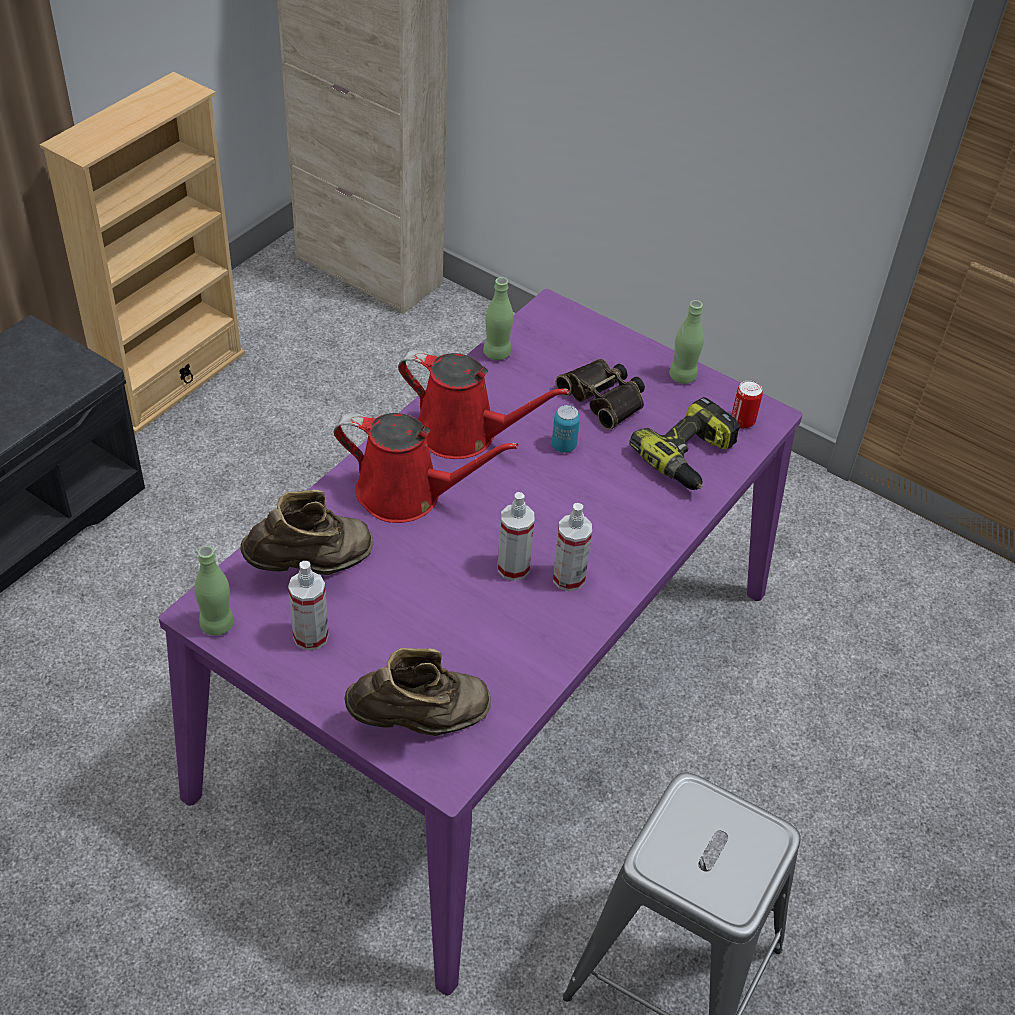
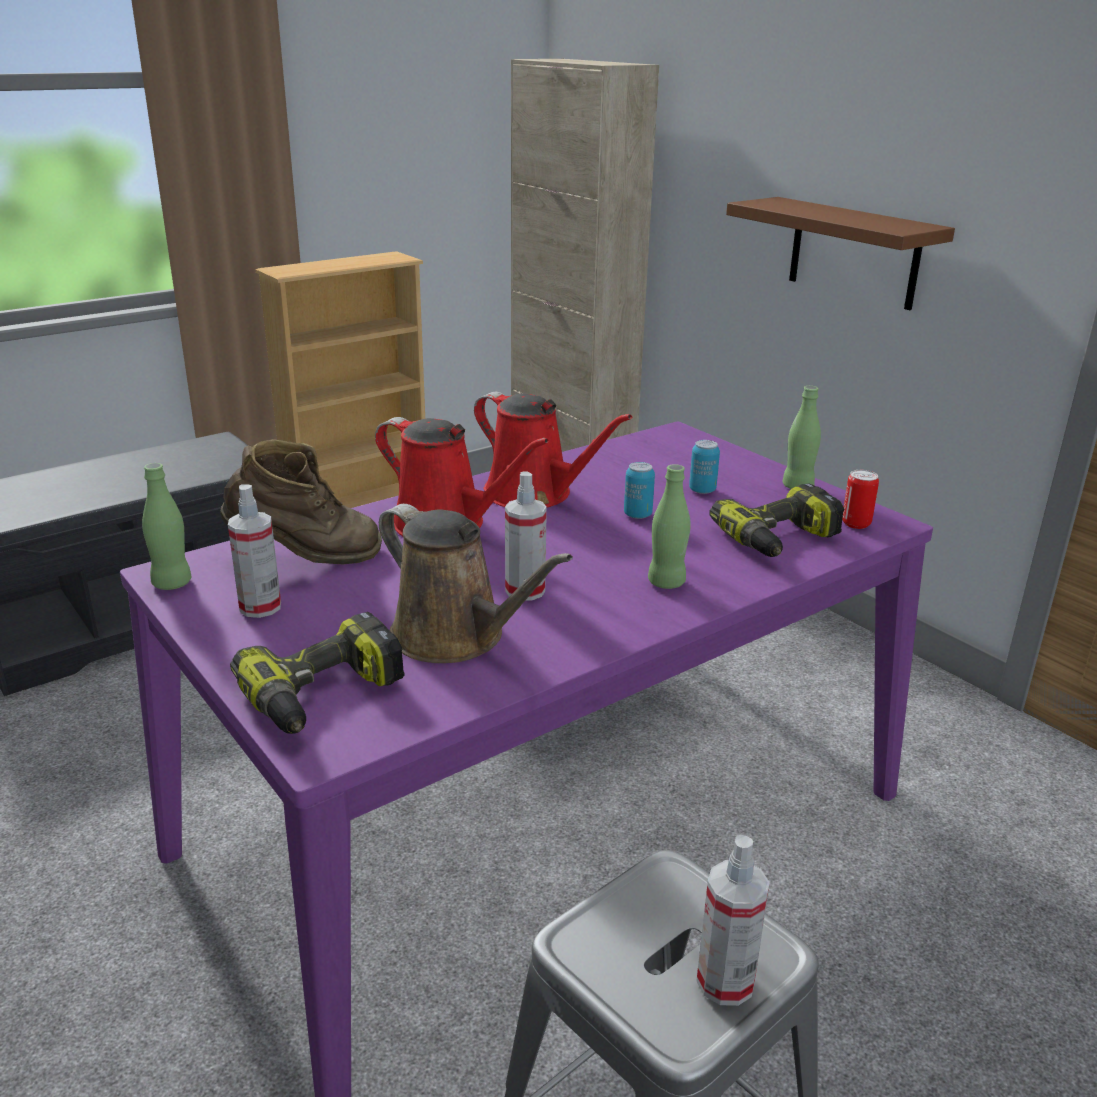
camera: 20 degrees right, 20 degrees down
brown boot [344,648,491,736] -> power drill [230,612,405,734]
green bottle [483,277,513,360] -> green bottle moved to [648,464,690,589]
spray bottle [553,503,592,591] -> spray bottle moved to [696,835,770,1006]
binoculars [556,359,645,430] -> can [689,440,720,494]
none -> brown watering can [379,504,573,663]
none -> brown shelf [726,197,955,310]

